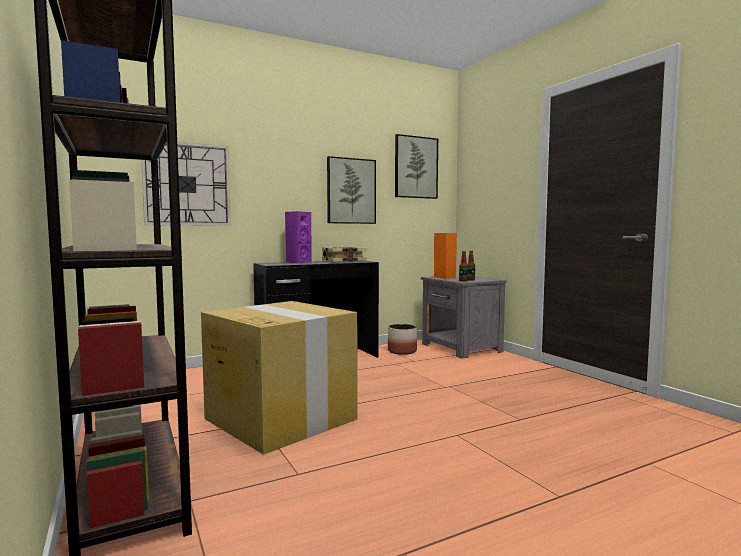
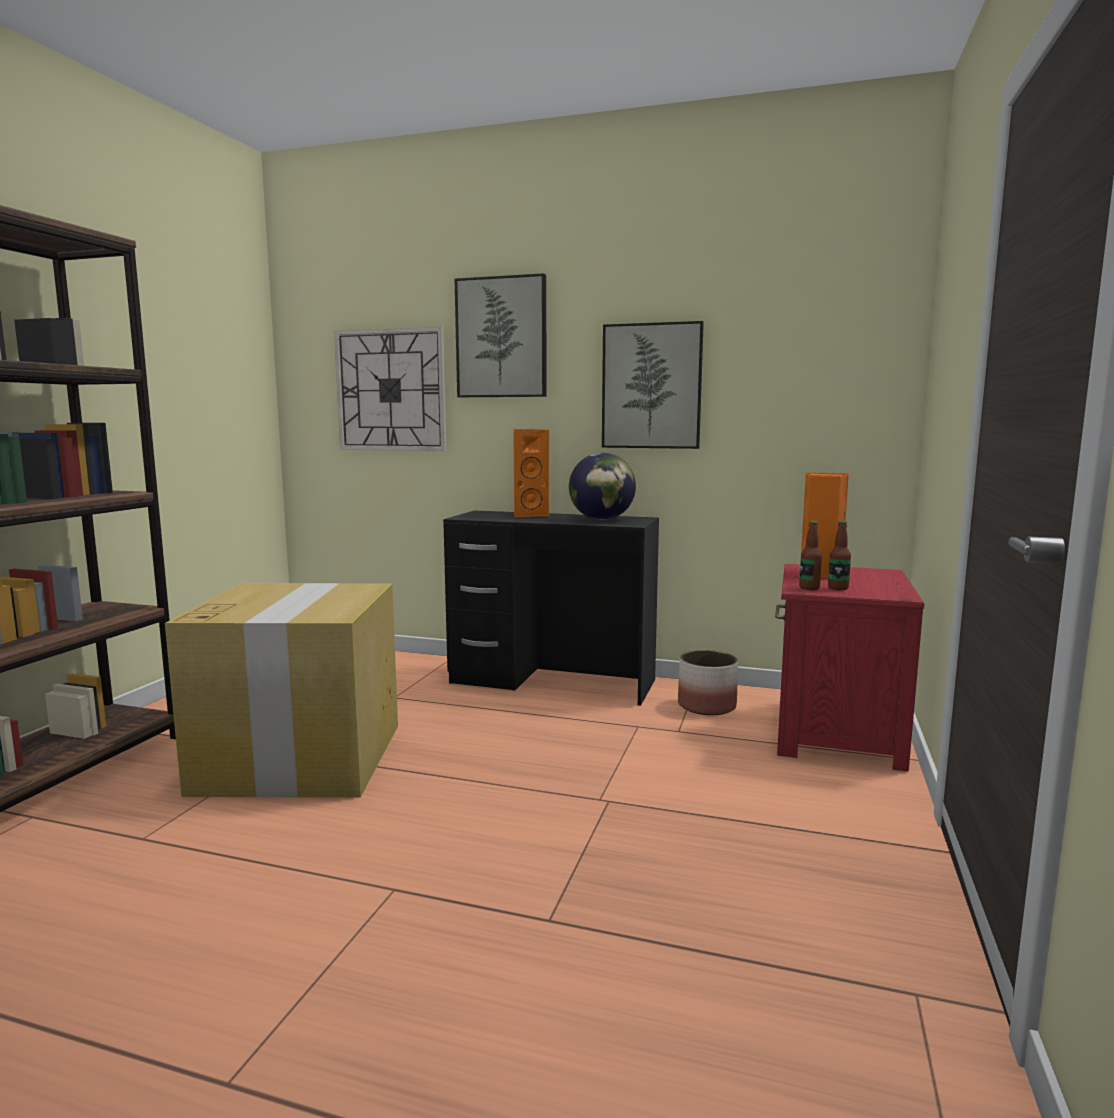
camera: 45 degrees right, 5 degrees up
purple speaker [285,211,312,263] -> orange speaker [513,429,549,517]
book [322,246,366,262] -> globe [569,453,636,520]
picture [395,134,438,199] -> picture moved to [455,273,547,397]
grey nightstand [421,275,506,359] -> red nightstand [775,564,924,772]

